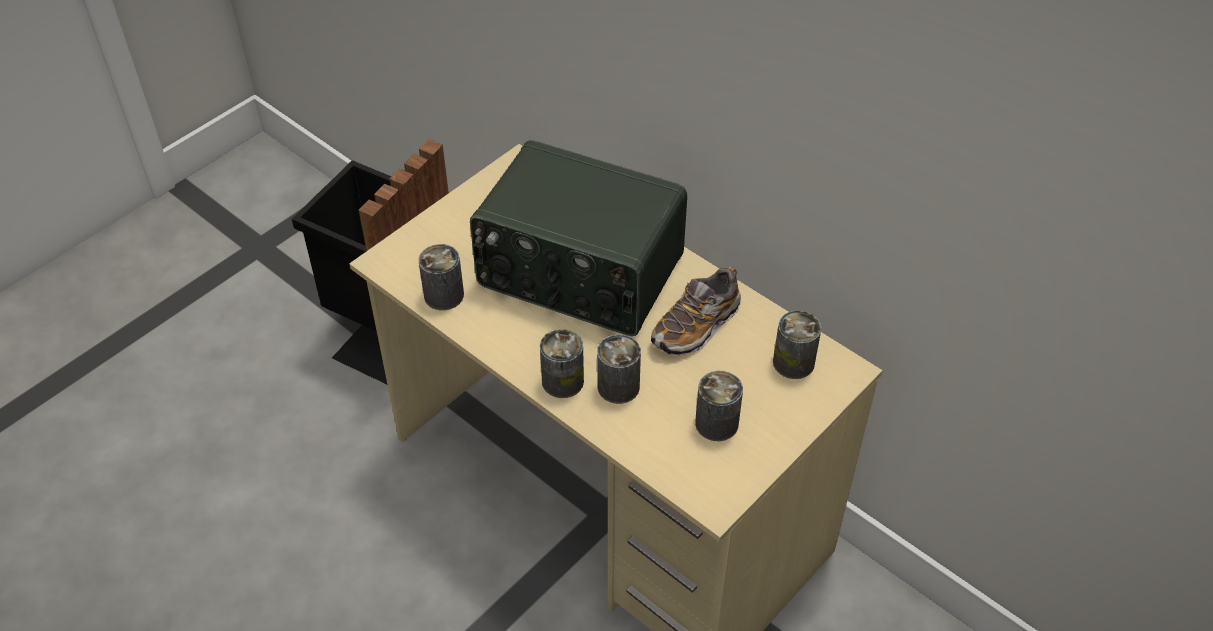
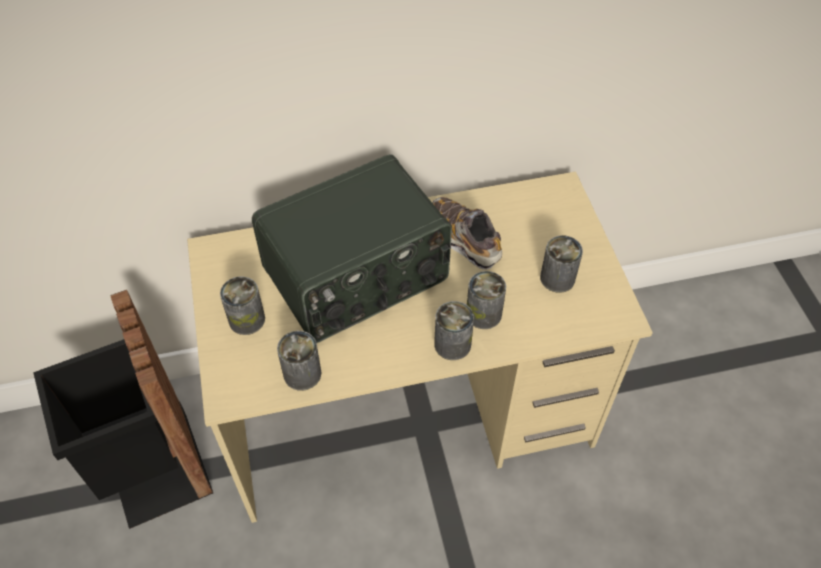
camera: 55 degrees left, 5 degrees up
shoe [651,267,741,355] -> shoe turned 150 degrees clockwise [432,197,502,270]
can [773,311,821,379] -> can moved to [220,277,265,335]

